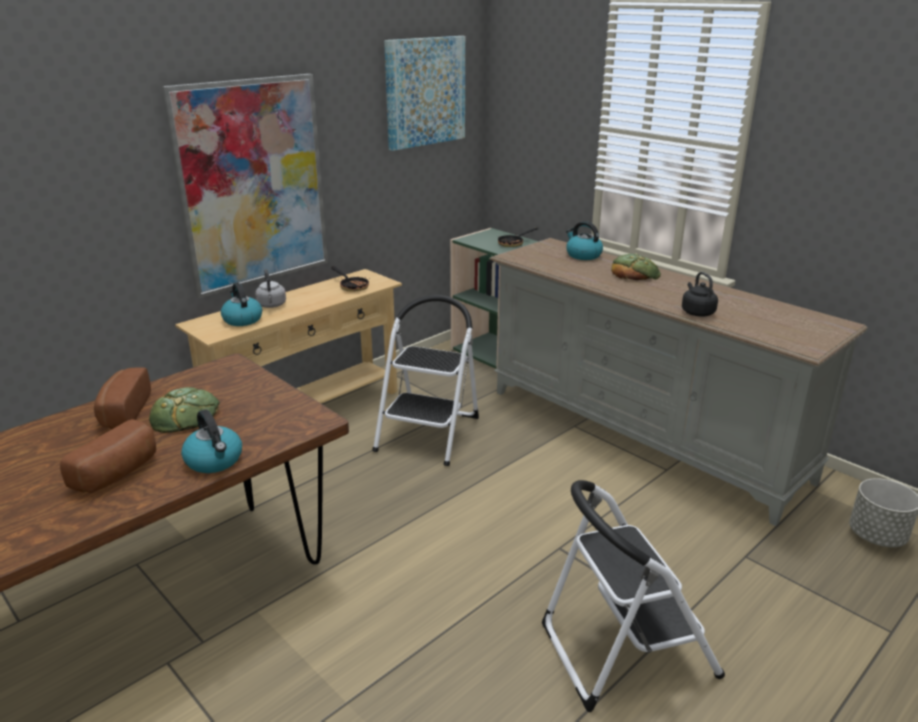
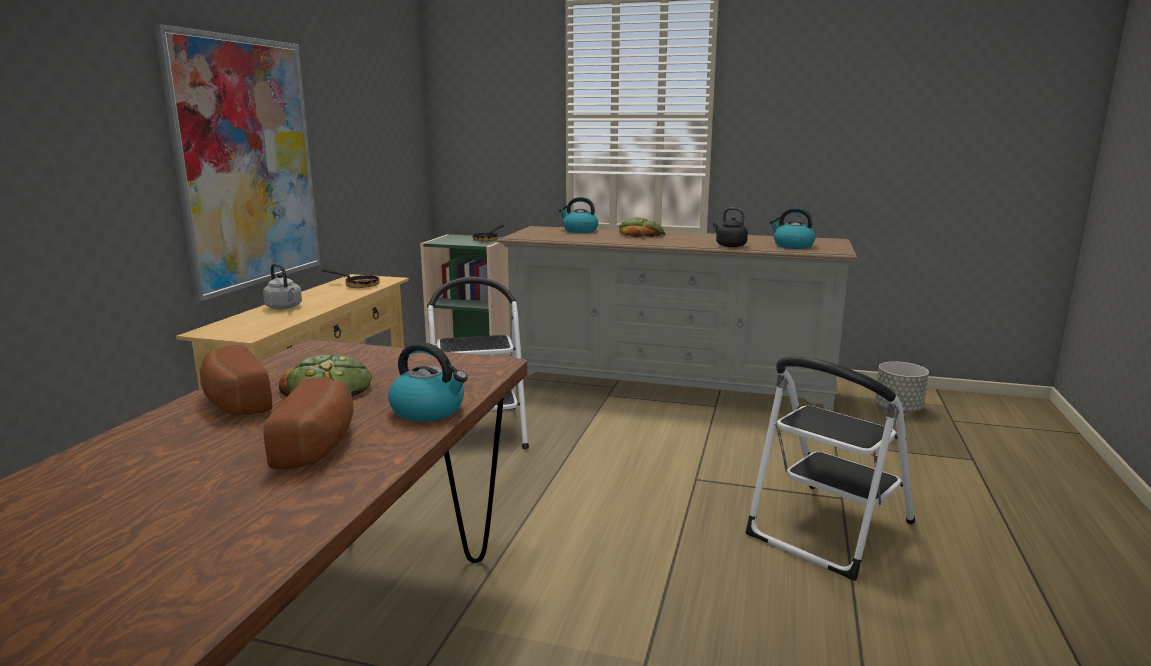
camera: 30 degrees left, 10 degrees down
kettle [221,283,262,326] -> kettle moved to [770,208,816,249]
picture [384,36,465,151] -> none

